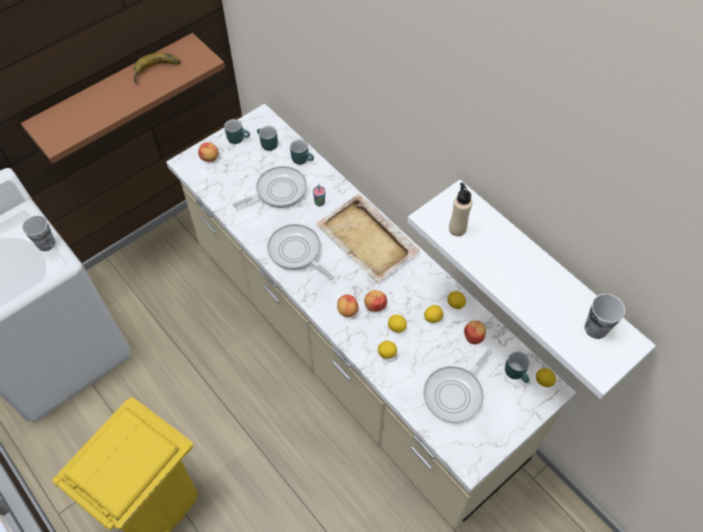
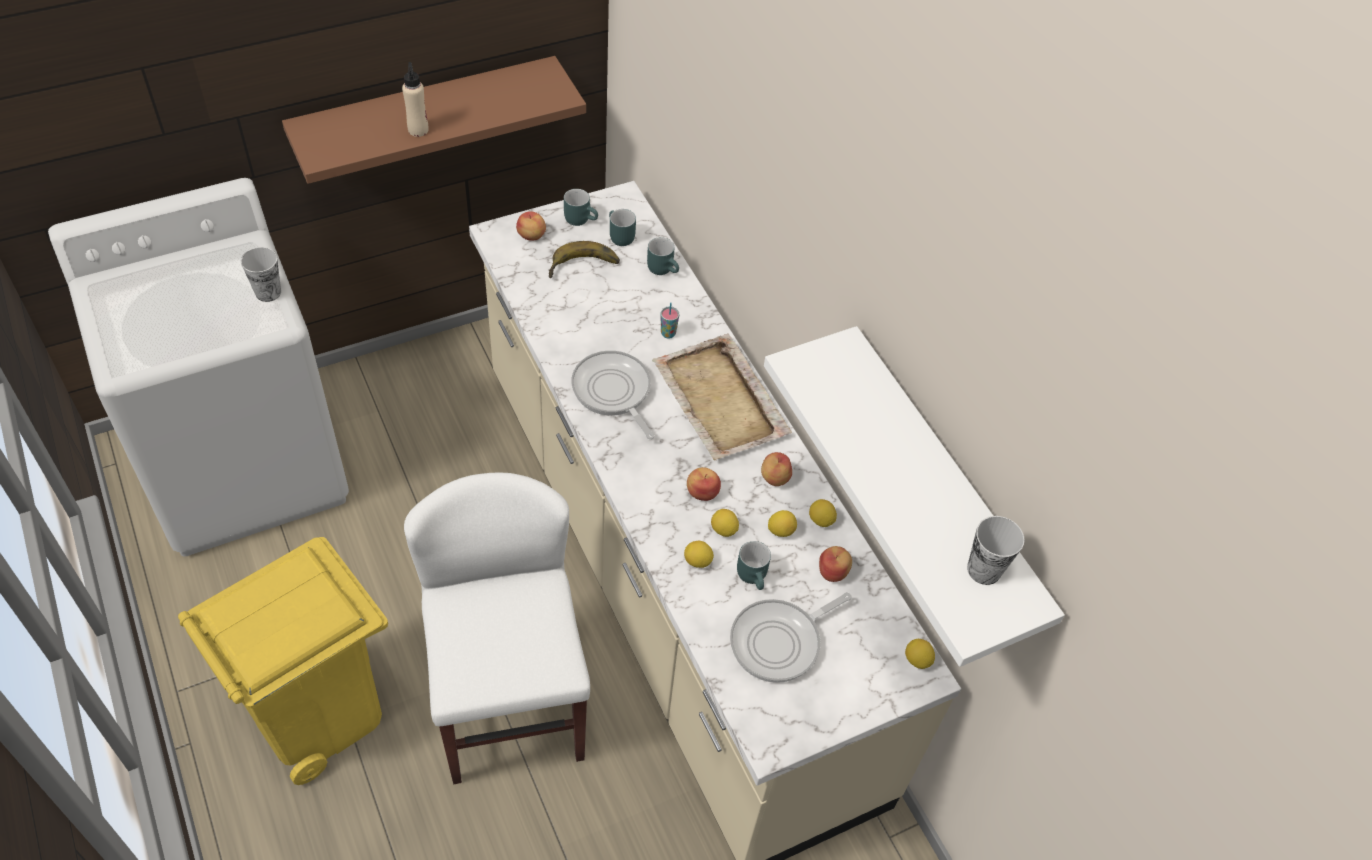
camera: 10 degrees right, 5 degrees down
banana [133,52,180,83] -> banana moved to [548,241,620,278]
frying pan [233,166,307,208] -> none
apple [337,294,359,317] -> apple moved to [761,452,792,486]
beige bottle [449,183,472,236] -> beige bottle moved to [402,62,429,137]
turquoise mug [505,352,530,383] -> turquoise mug moved to [737,541,771,590]
none -> white chair [404,473,590,784]

